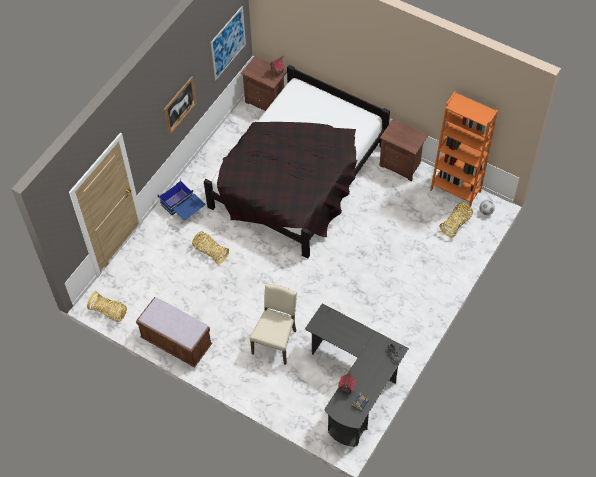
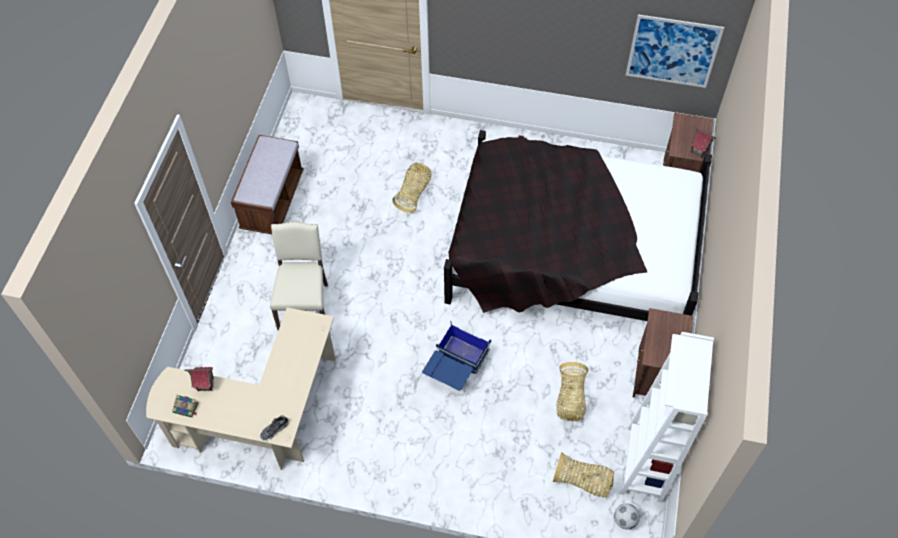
camera: 70 degrees right, 0 degrees up
basket [87,291,127,322] -> basket moved to [557,362,588,421]
blue storage box [157,178,205,220] -> blue storage box moved to [422,322,491,391]
picture [163,76,197,136] -> none
beige chair [250,283,297,365] -> beige chair turned 90 degrees counterclockwise [270,222,328,330]
black desk [305,303,409,447] -> beige desk [146,307,336,470]
orange bookcase [430,91,498,206] -> white bookcase [619,332,714,503]

